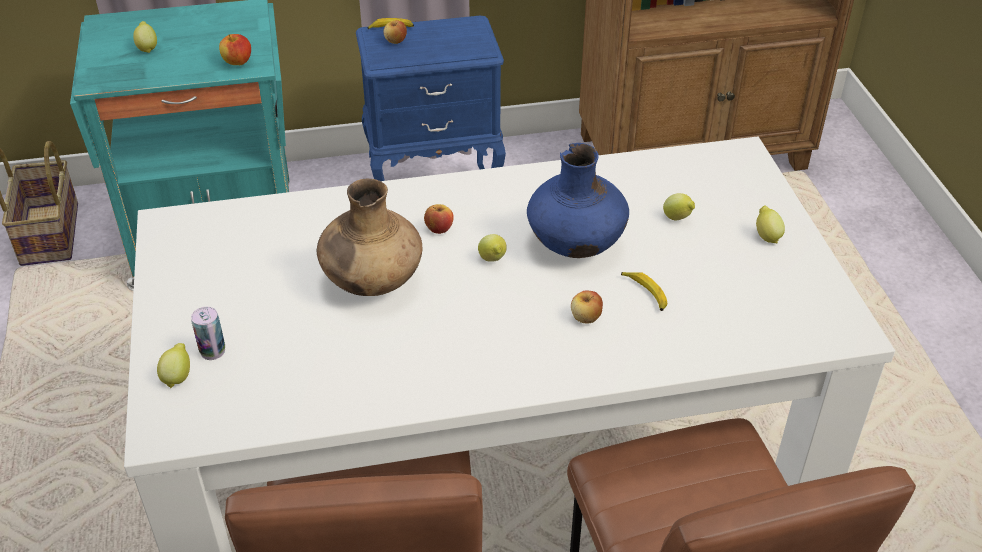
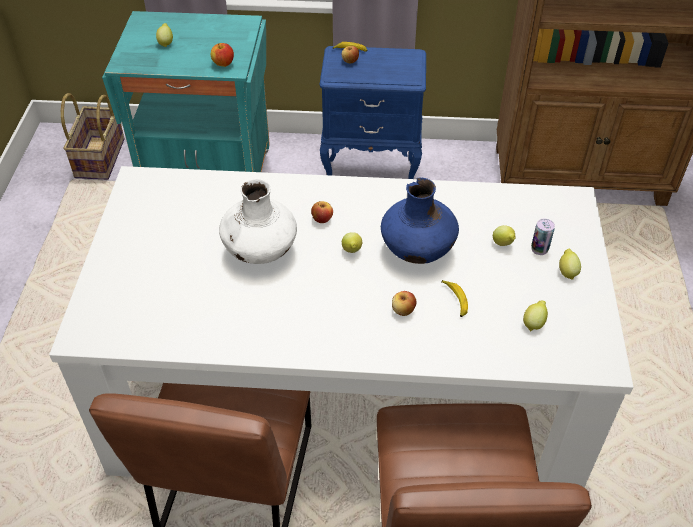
camera: 15 degrees right, 5 degrees up
lemon [157,343,190,388] -> lemon moved to [523,301,548,331]
can [191,307,225,360] -> can moved to [531,219,555,255]
brown vase [317,179,422,296] -> white vase [219,179,297,264]

